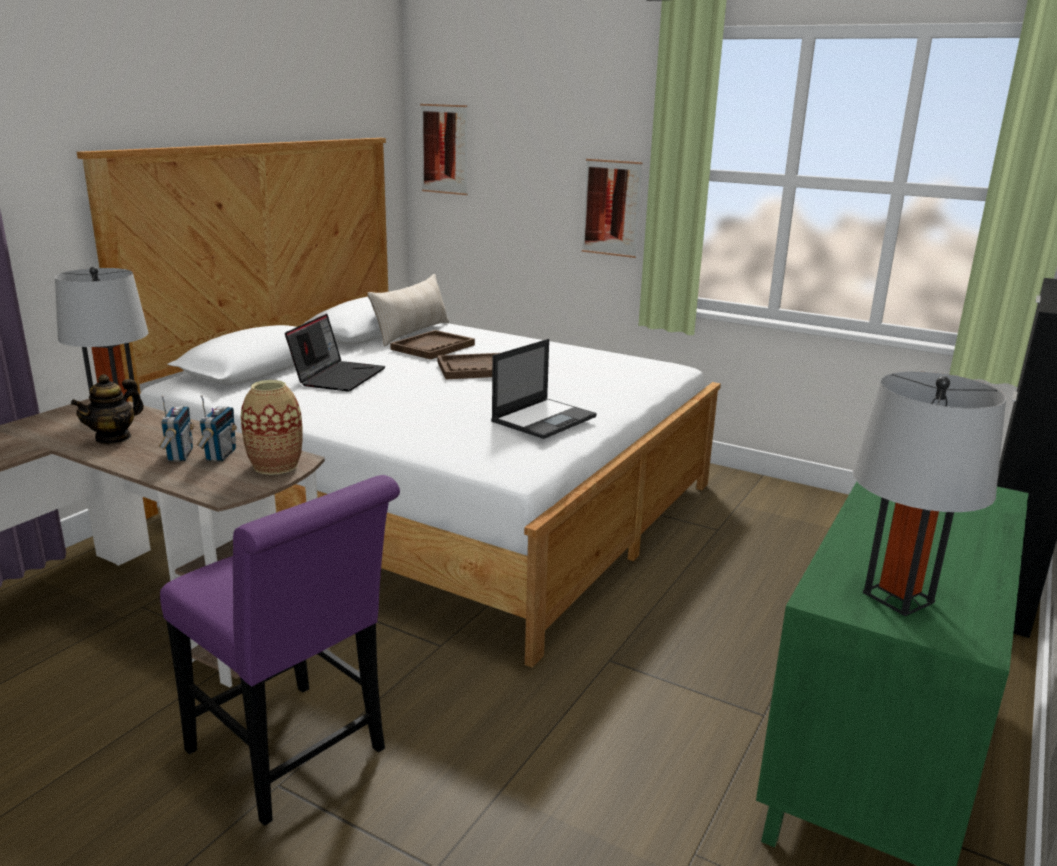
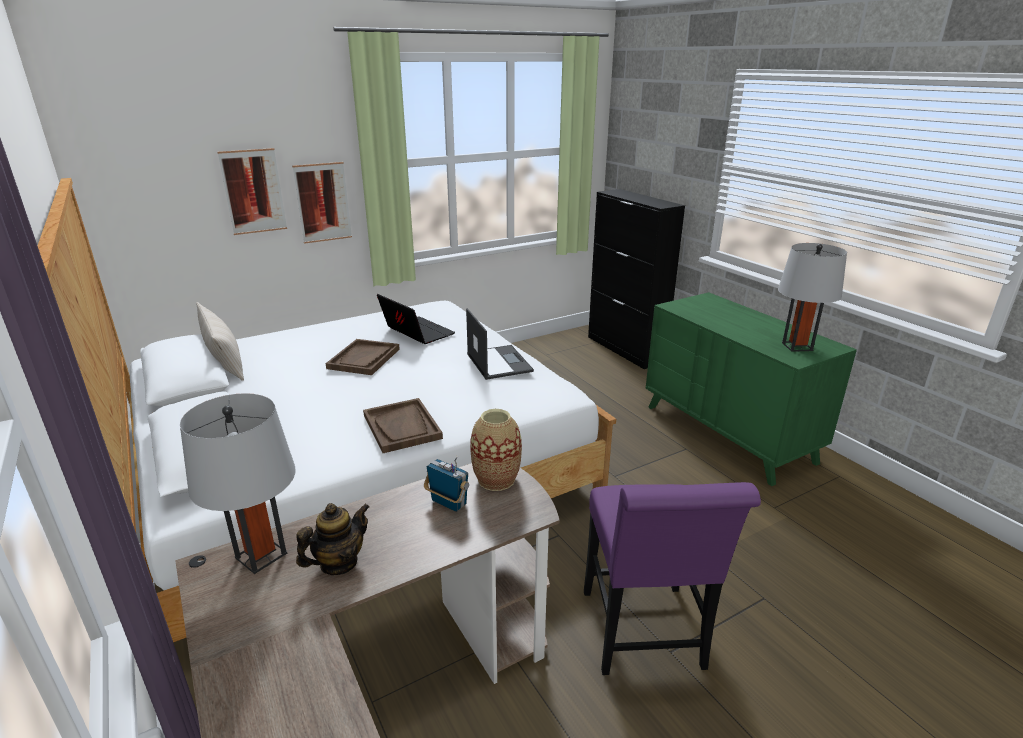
camera: 60 degrees left, 5 degrees up
teapot [71,374,144,444] -> teapot turned 105 degrees counterclockwise [296,503,370,575]
radio [158,395,194,462] -> none
purple chair [160,475,400,826] -> purple chair turned 105 degrees clockwise [584,482,761,675]
laptop [285,314,386,391] -> laptop moved to [377,294,455,344]
brown tray [390,330,475,360] -> brown tray moved to [363,398,443,453]
picture [420,104,467,195] -> picture moved to [218,148,287,235]

